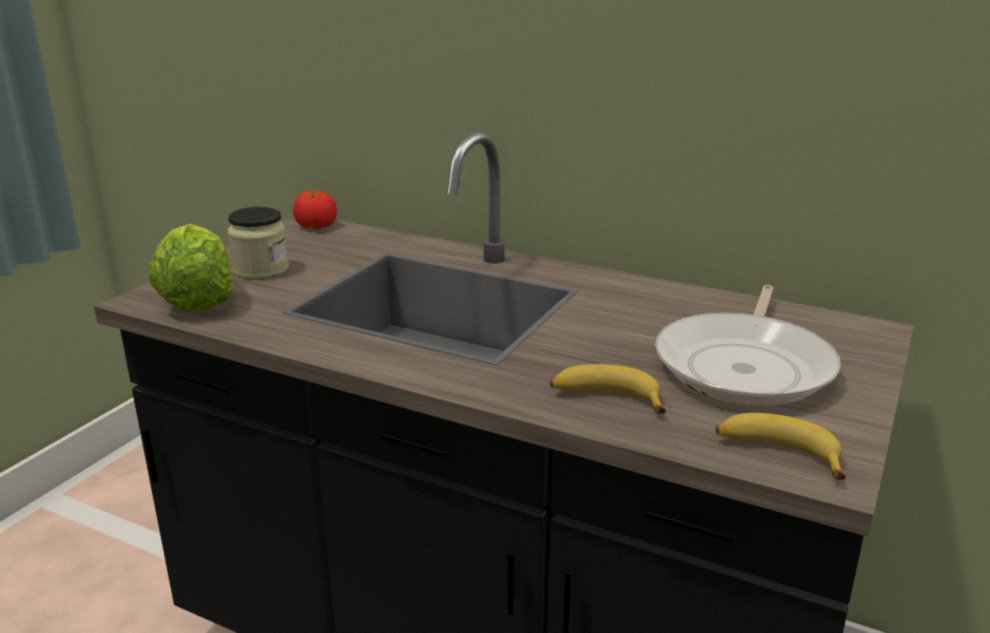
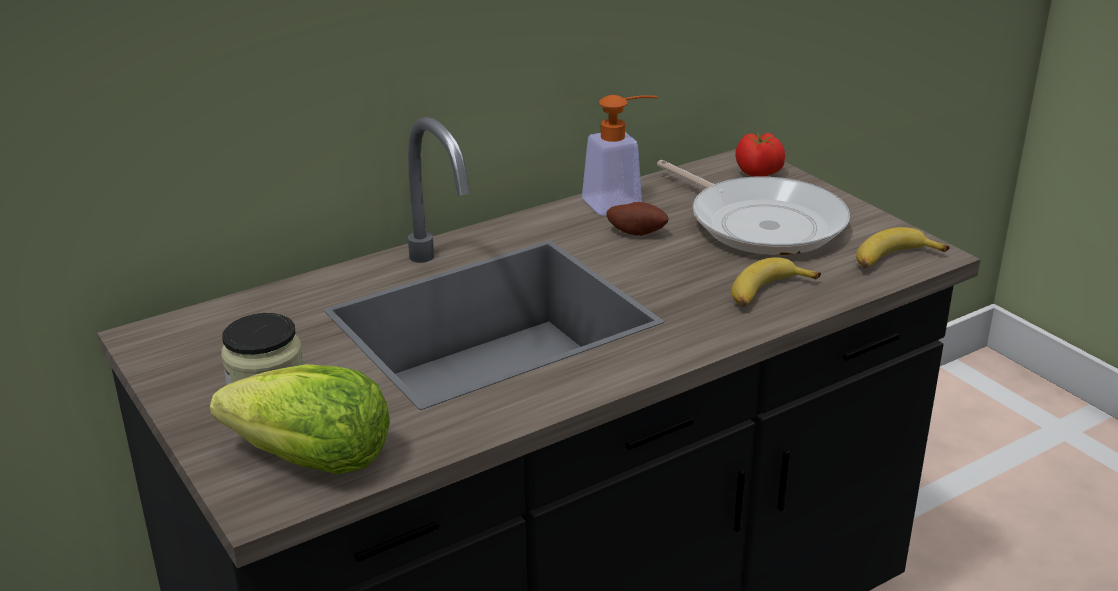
camera: 60 degrees left, 5 degrees up
tomato [293,190,337,229] -> tomato moved to [735,132,785,177]
none -> soap dispenser [582,95,657,216]
none -> potato [606,202,669,236]

